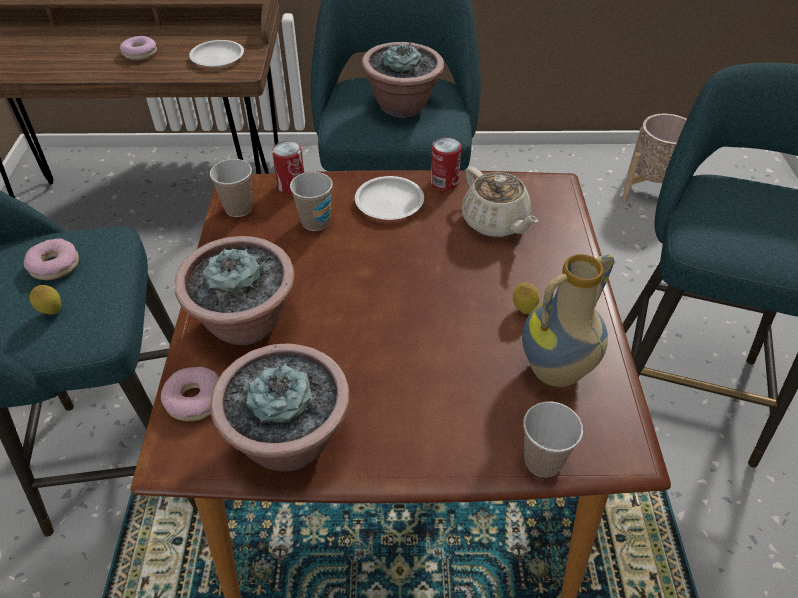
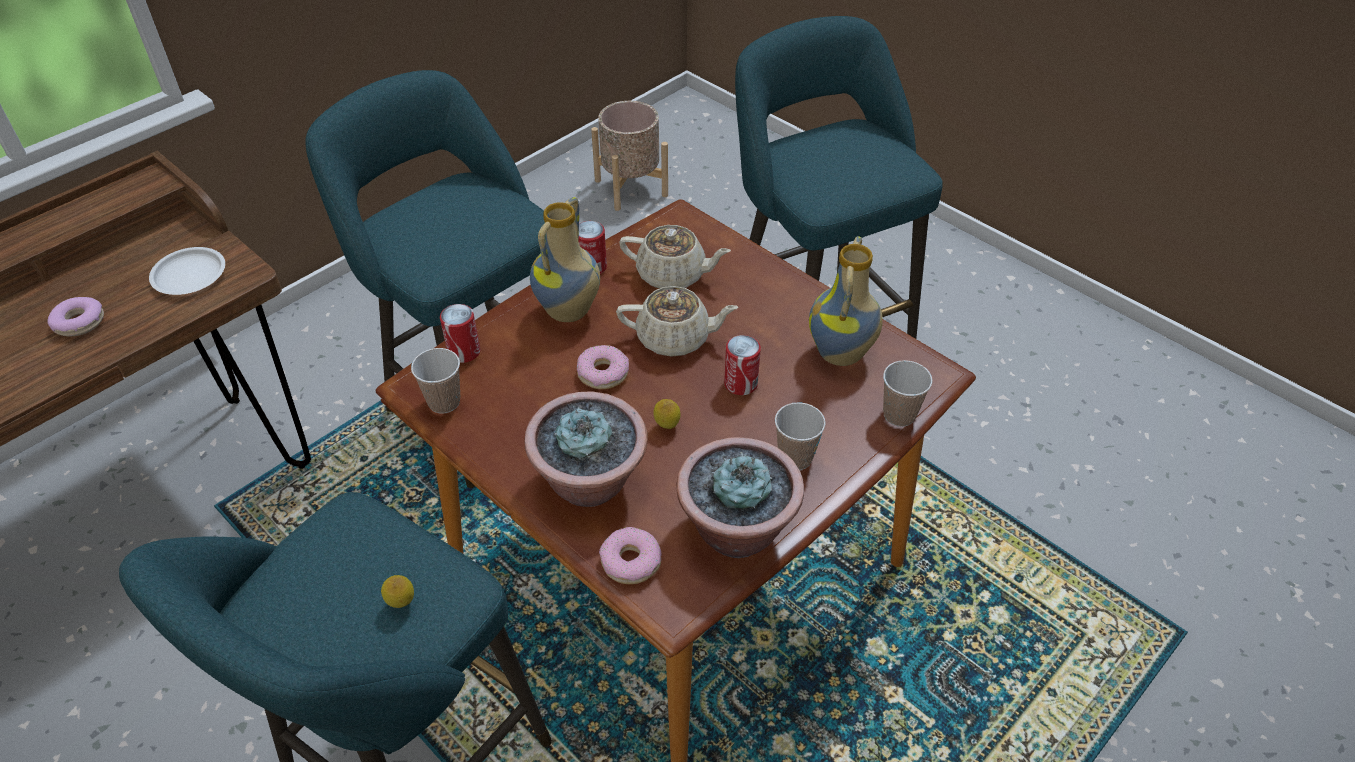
camera: 45 degrees left, 0 degrees up
donut [24,239,79,280] -> donut moved to [577,345,629,389]
cup [290,172,333,231] -> cup moved to [775,402,826,470]
white plate [355,176,424,220] -> vase [530,197,600,322]
potted plant [361,42,444,118] -> none
lemon [513,283,539,314] -> lemon moved to [654,399,681,429]
none -> beige teapot [616,286,738,357]
none -> can [724,335,761,395]

